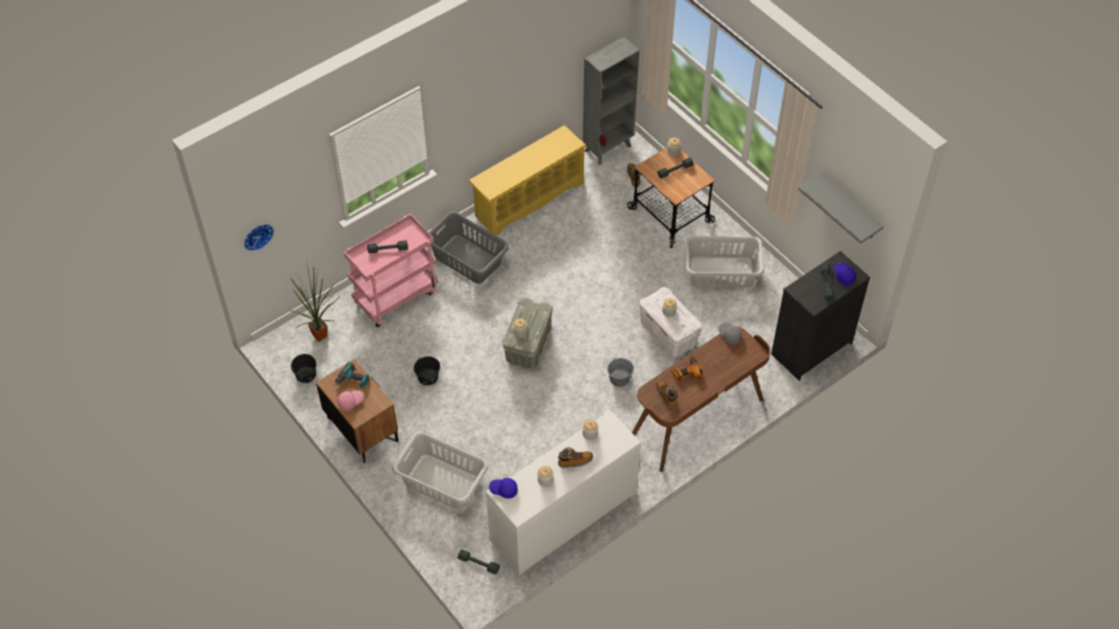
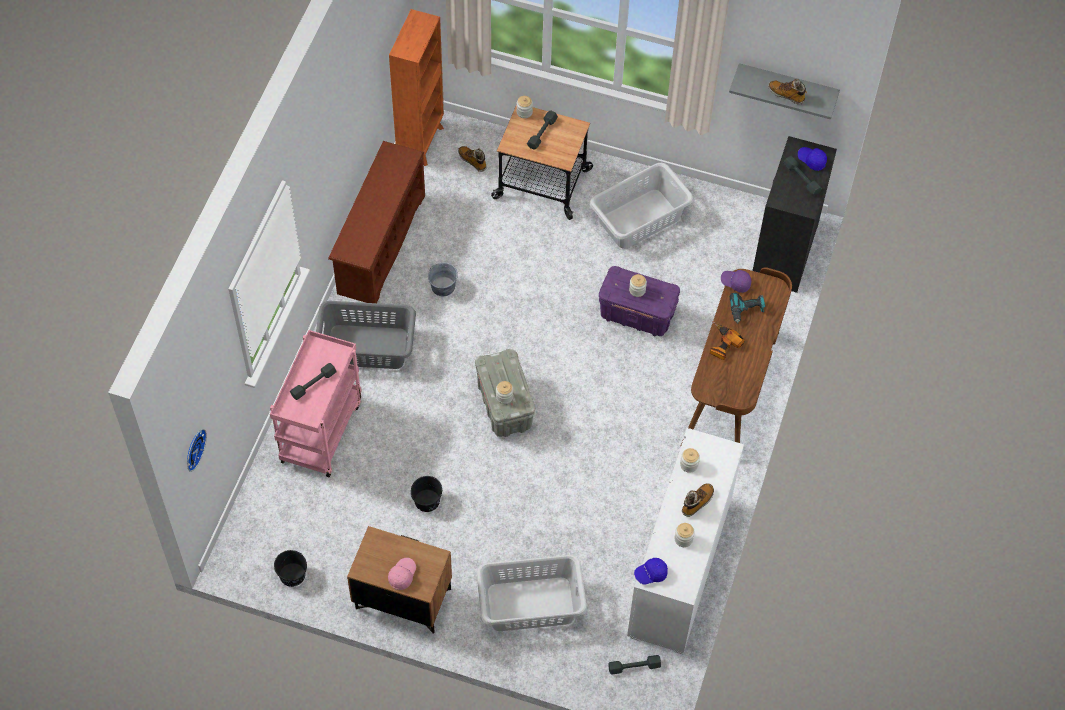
camera: 35 degrees left, 5 degrees up
potted plant [290,264,340,342] -> none
power drill [335,362,369,388] -> power drill moved to [730,293,765,324]
yellow shoe rack [468,125,586,236] -> brown shoe rack [328,141,425,303]
grey bookcase [583,36,639,165] -> orange bookcase [389,9,444,166]
grey bucket [607,357,634,387] -> grey bucket moved to [428,262,458,296]
white storage box [639,287,702,357] -> purple storage box [599,266,680,336]
boot [656,379,677,408] -> boot moved to [768,79,807,104]
grey cap [718,322,742,345] -> purple cap [721,270,751,293]

